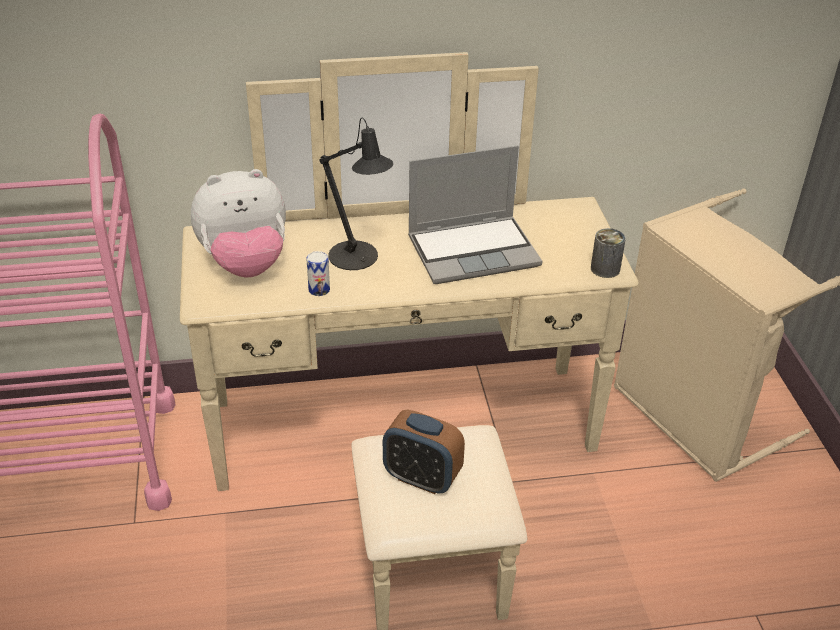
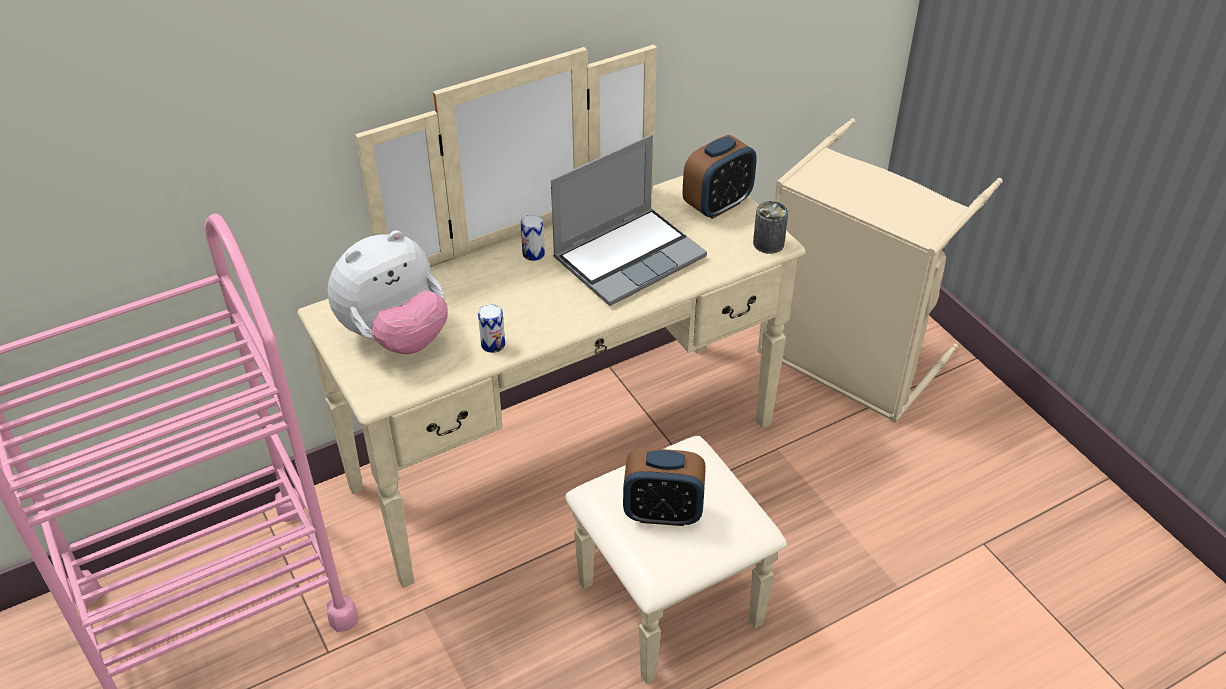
camera: 20 degrees left, 5 degrees up
black table lamp [320,118,394,270] -> none
none -> can [521,215,545,261]
none -> alarm clock [683,135,757,219]

